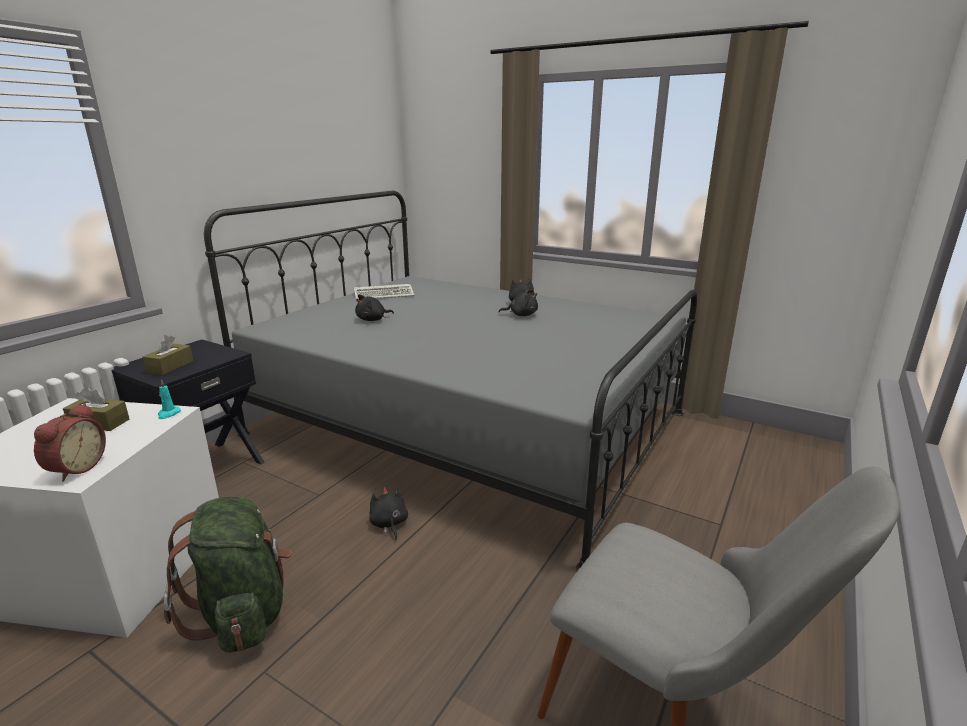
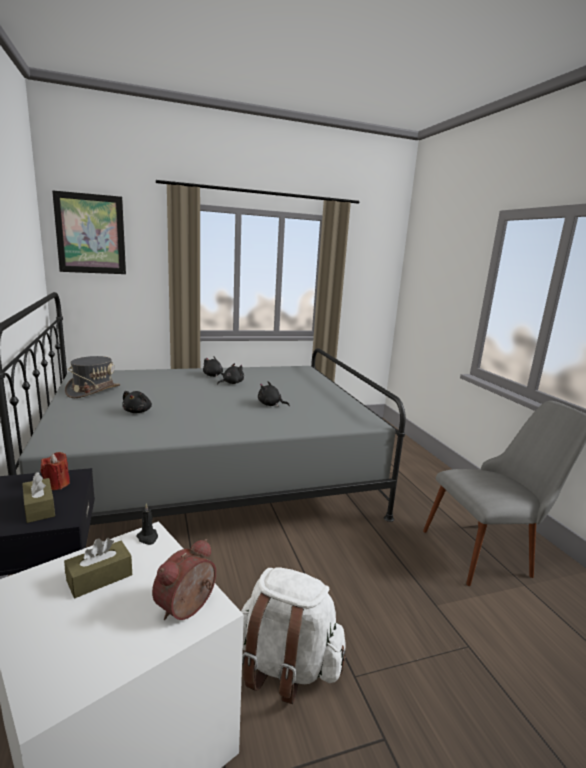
camera: 50 degrees left, 5 degrees down
alarm clock [34,403,106,481] -> alarm clock turned 105 degrees counterclockwise [152,539,216,620]
turquoise candle [158,379,181,419] -> black candle [136,503,158,545]
green backpack [163,497,292,653] -> white backpack [240,567,346,704]
keyboard [354,284,414,299] -> grey hat [65,356,120,398]
black plush toy [369,487,408,540] -> black plush toy moved to [258,381,290,407]
none -> red candle [41,452,70,490]
none -> picture [52,190,126,274]

